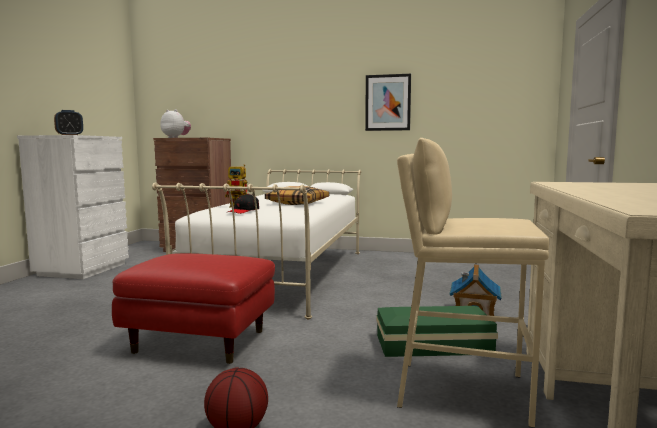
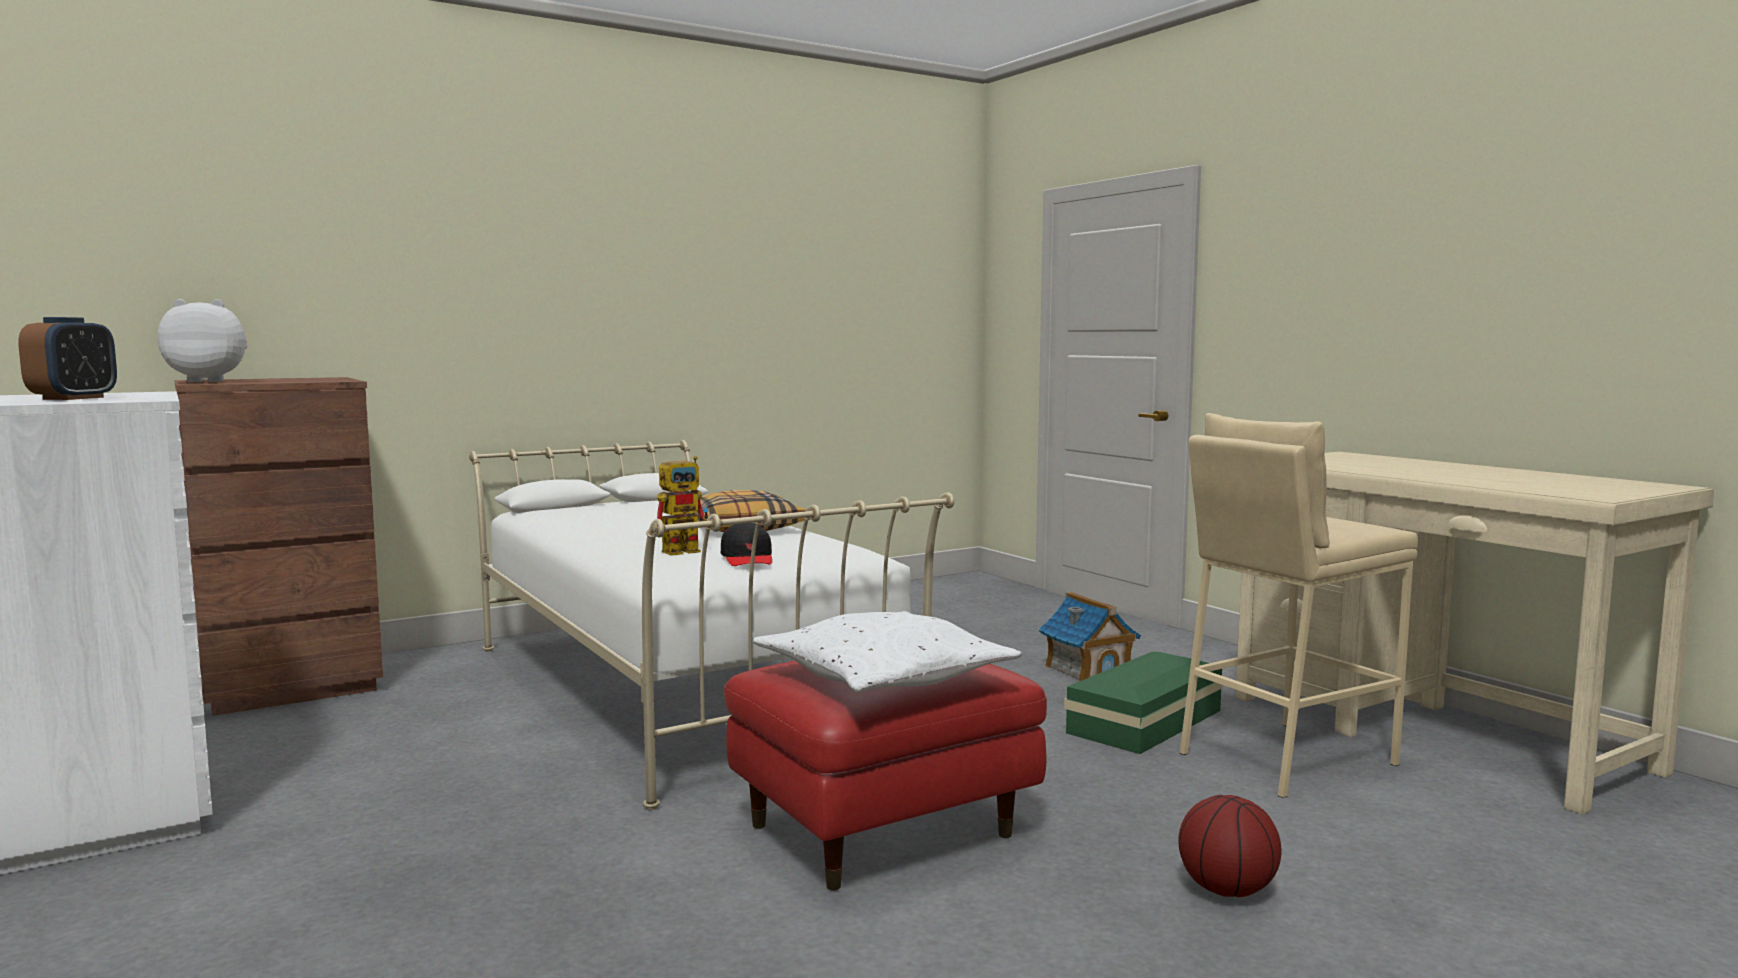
camera: 45 degrees left, 0 degrees up
picture [365,74,411,131] -> none
none -> white pillow [753,611,1021,692]

